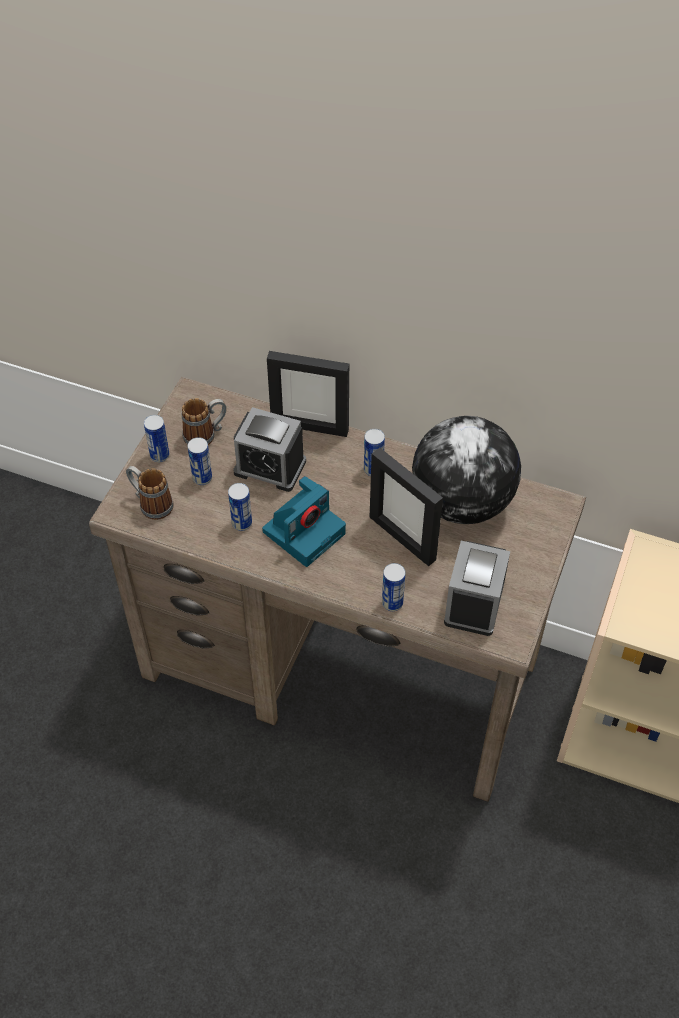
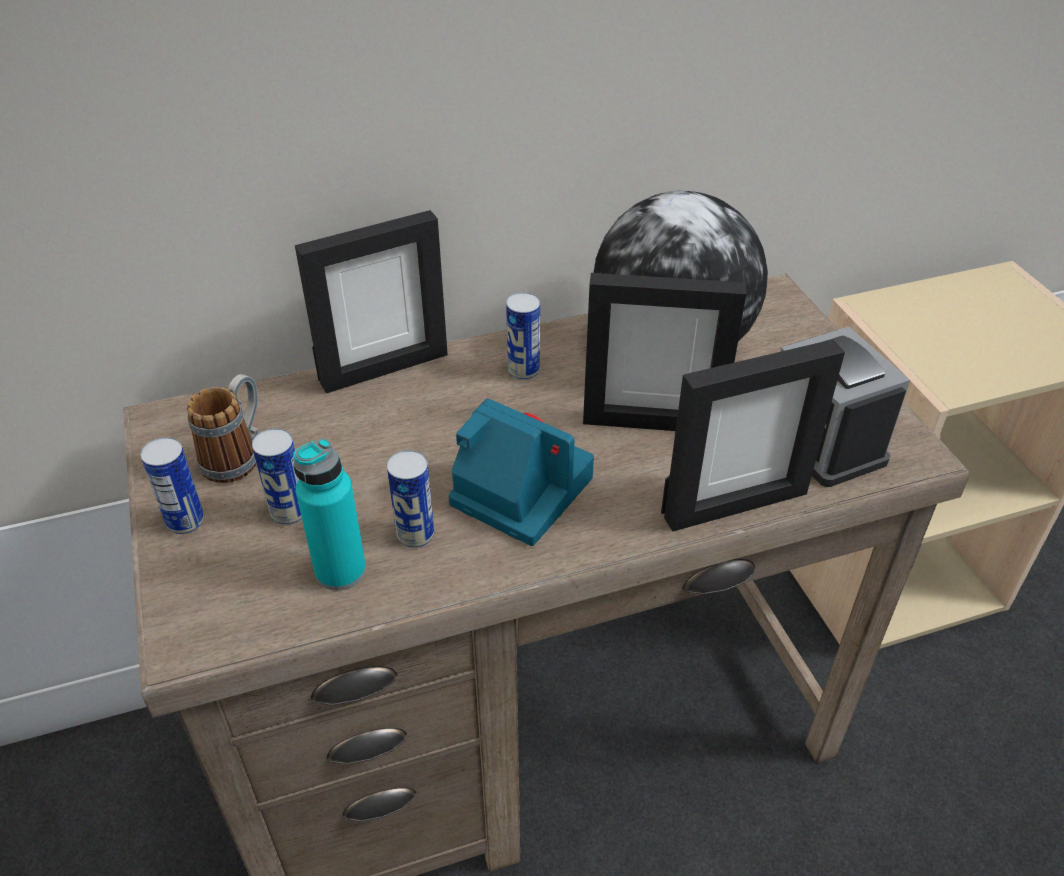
camera: 40 degrees left, 10 degrees down
mug [126,466,173,520] -> none
alarm clock [233,407,306,492] -> none
camera [262,476,346,567] -> camera turned 60 degrees counterclockwise [448,398,594,546]
can [382,563,406,611] -> picture frame [661,339,845,531]
none -> turquoise bottle [293,438,366,590]

